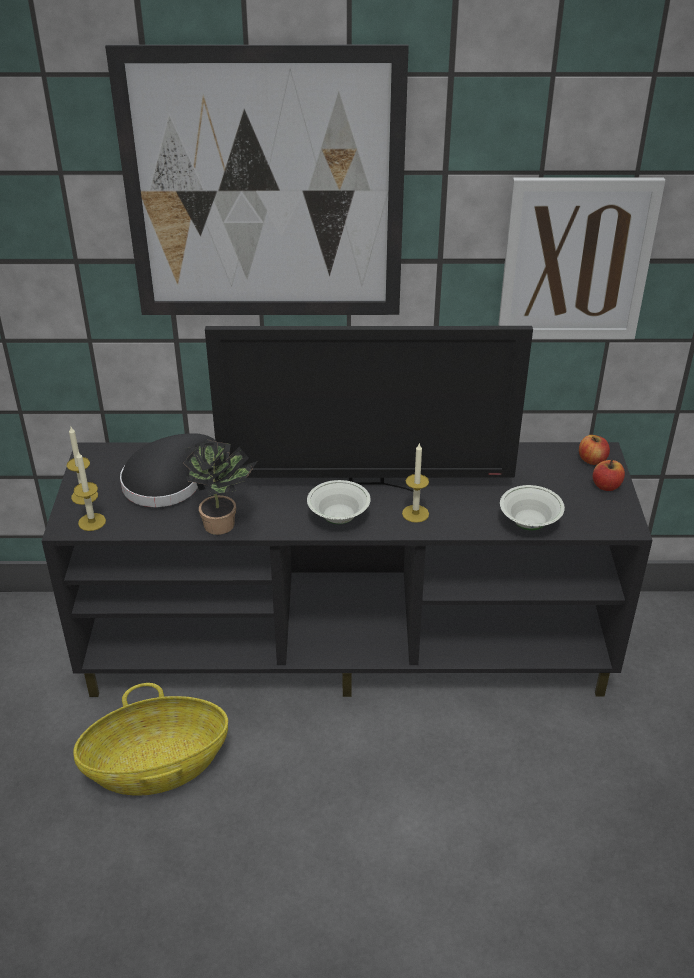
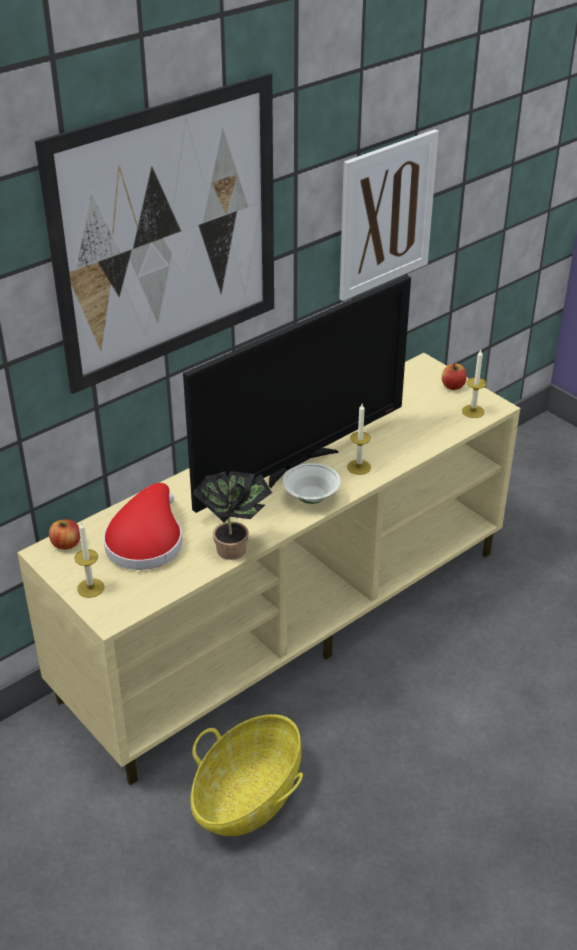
camera: 40 degrees left, 0 degrees up
black tv stand [41,442,653,697] -> beige tv stand [17,353,520,785]
candle [74,452,106,531] -> candle moved to [462,350,487,418]
black hat [120,433,215,507] -> red hat [103,483,182,570]
white bowl [500,485,565,530] -> none
apple [579,435,610,465] -> apple moved to [49,519,80,550]

